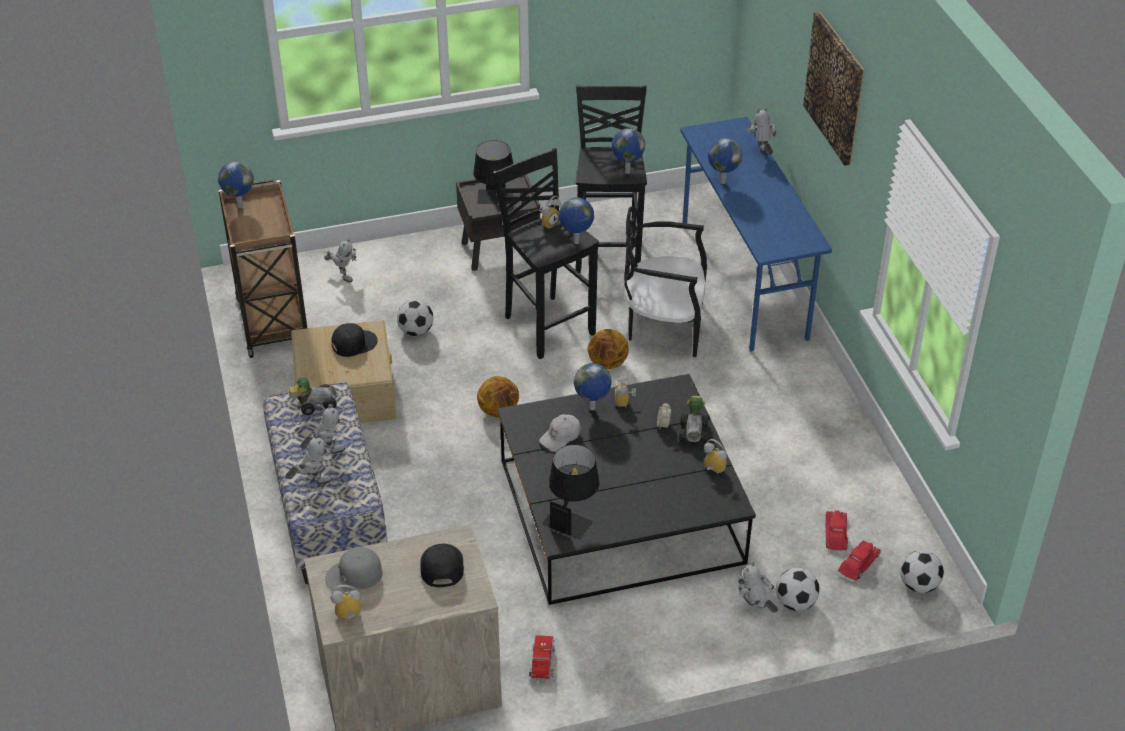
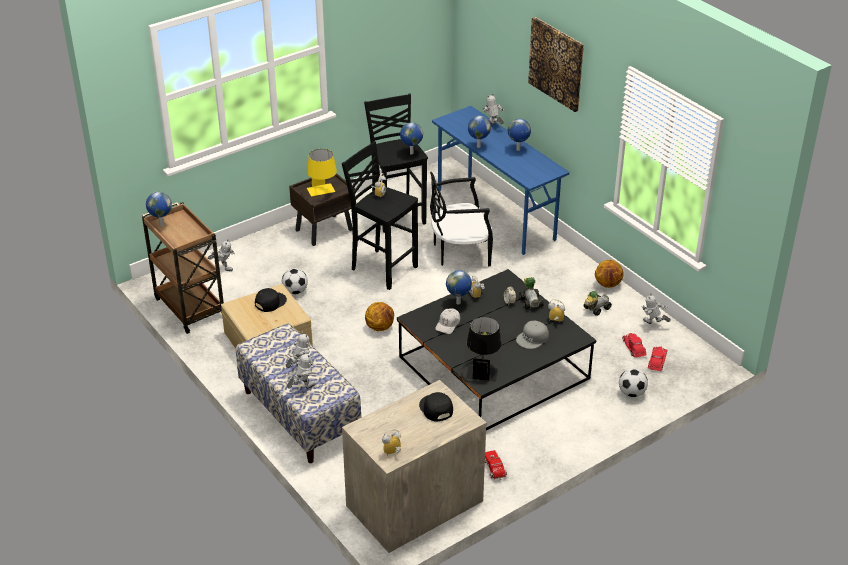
camera: 20 degrees left, 5 degrees down
toy car [288,377,337,415] -> toy car moved to [584,291,612,316]
grey cap [325,547,382,594] -> grey cap moved to [516,321,549,349]
black table lamp [473,140,513,204] -> yellow table lamp [307,149,337,197]
globe [559,197,594,244] -> globe moved to [508,119,531,151]
basketball [588,329,629,369] -> basketball moved to [595,260,624,288]
toy robot [739,562,778,613] -> toy robot moved to [641,293,671,324]
football [900,550,944,593] -> none

